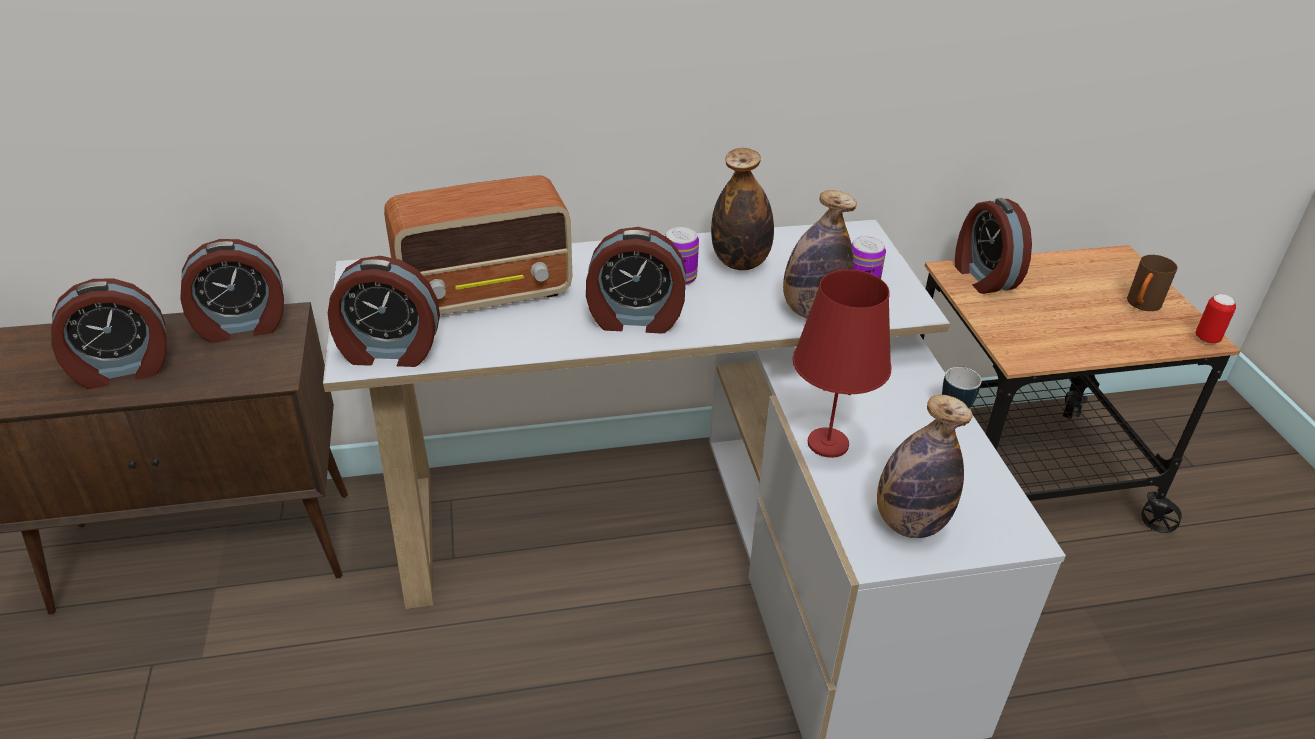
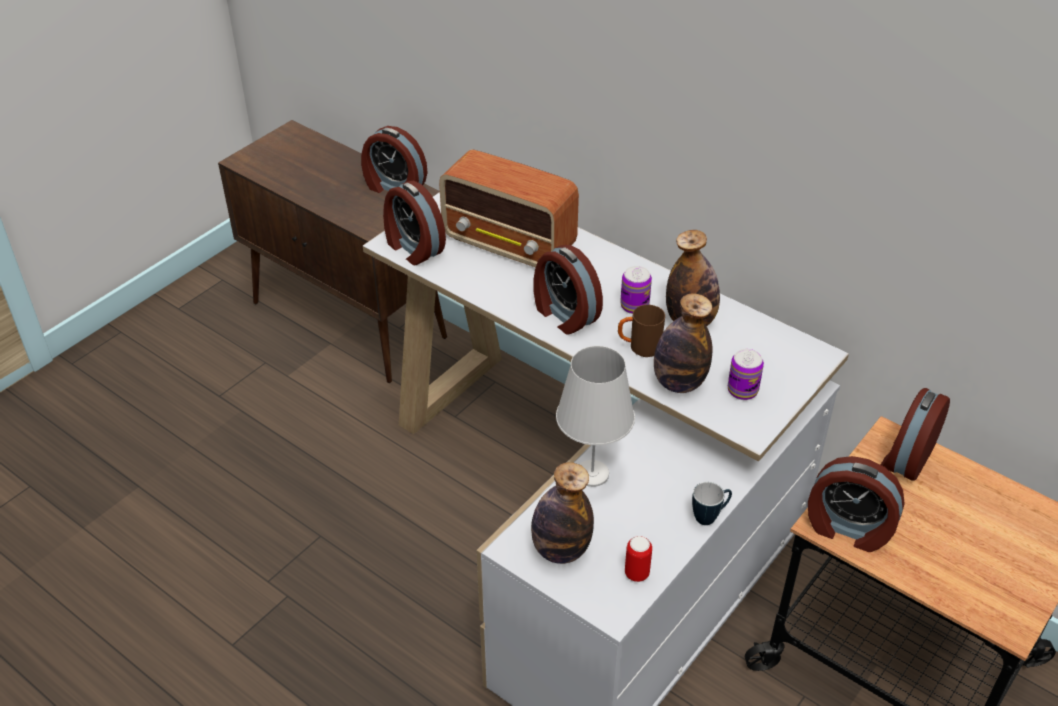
camera: 50 degrees right, 5 degrees up
alarm clock [51,278,167,389] -> alarm clock moved to [808,456,905,552]
red table lamp [792,270,892,458] -> white table lamp [556,346,635,487]
brown mug [1127,255,1178,311] -> brown mug moved to [618,305,665,357]
can [1195,294,1236,344] -> can moved to [625,536,652,582]

